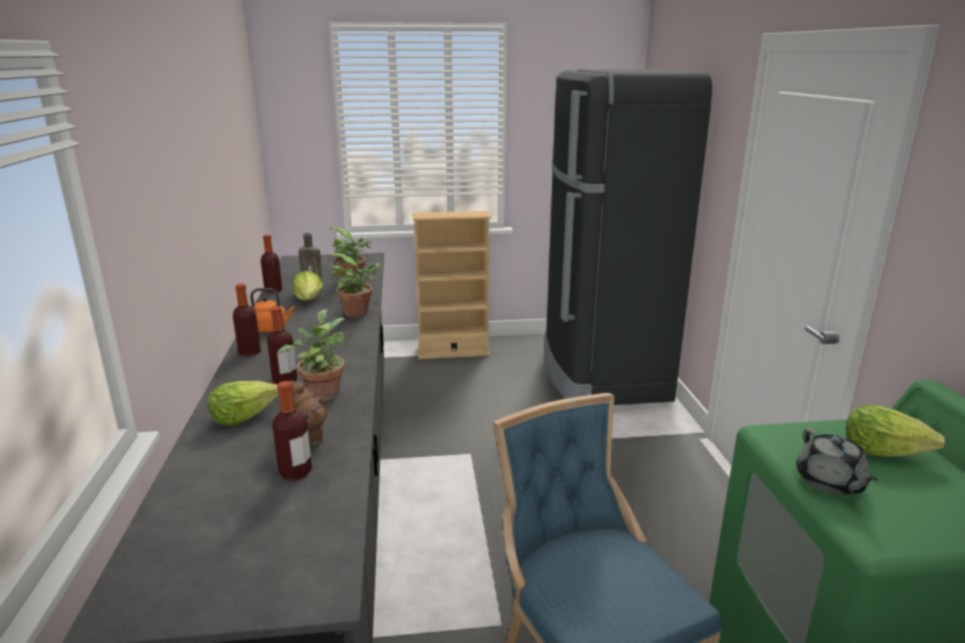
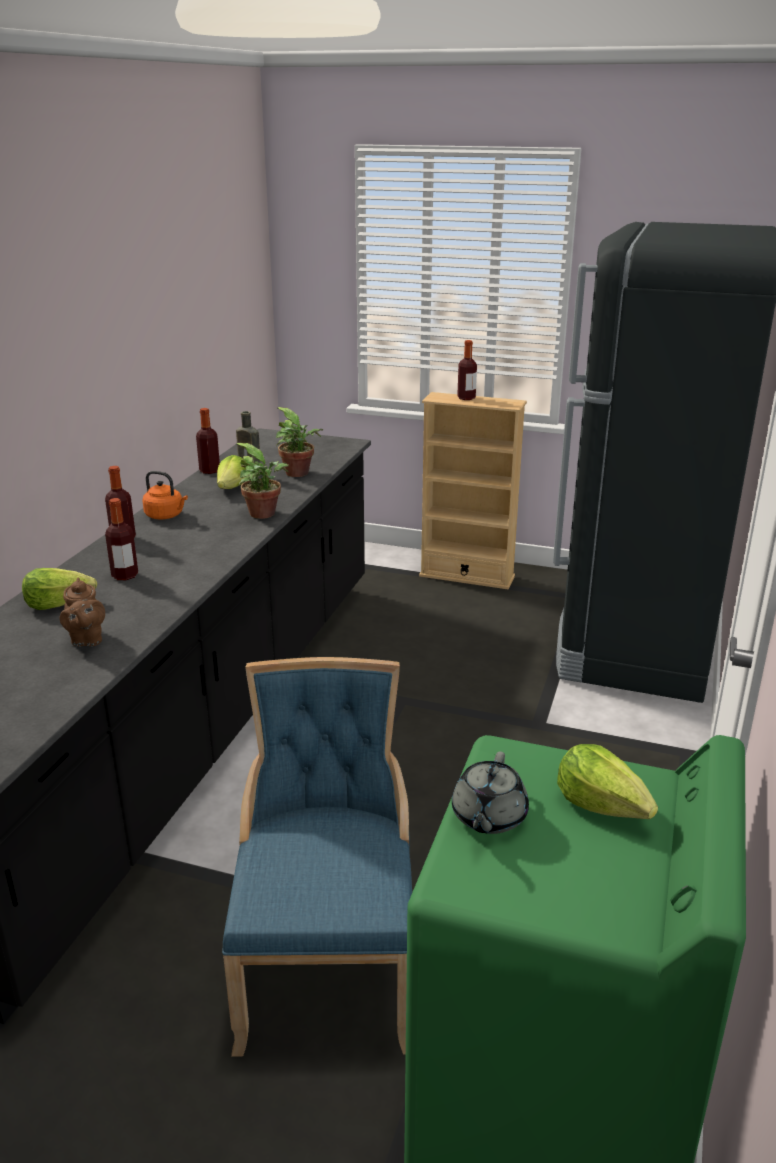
camera: 25 degrees right, 5 degrees up
bottle [272,381,312,481] -> bottle moved to [457,340,477,400]
potted plant [278,309,346,401] -> none

